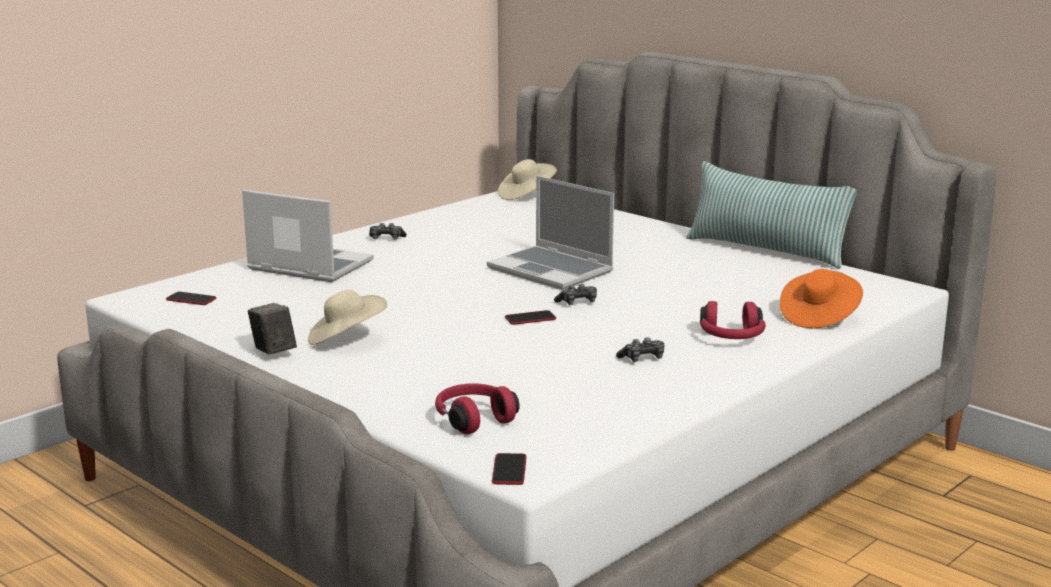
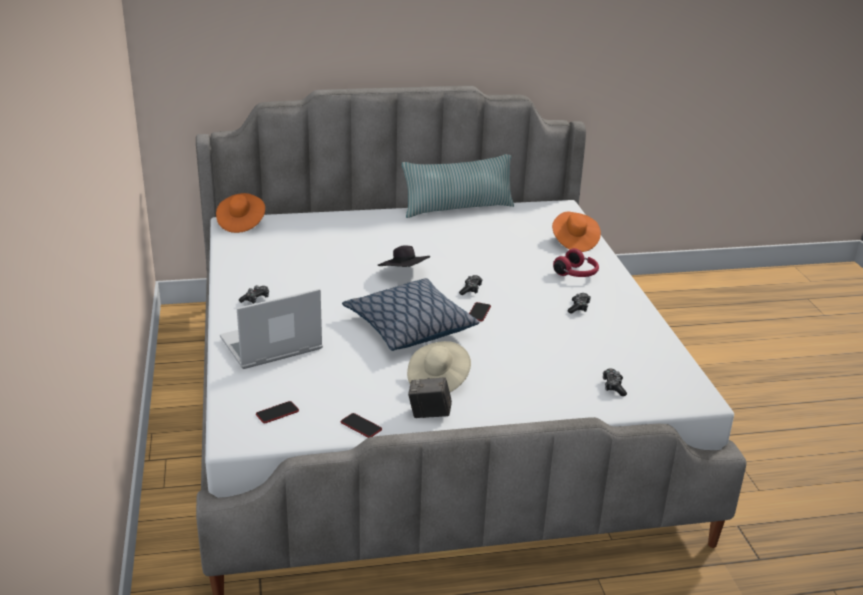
camera: 55 degrees left, 10 degrees up
red headphones [435,383,519,434] -> game controller [603,368,627,396]
laptop [487,176,614,290] -> black hat [378,245,430,267]
phone [492,453,526,485] -> phone moved to [341,413,382,438]
beige hat [498,159,557,200] -> orange hat [216,193,265,233]
none -> pillow [342,278,479,351]

